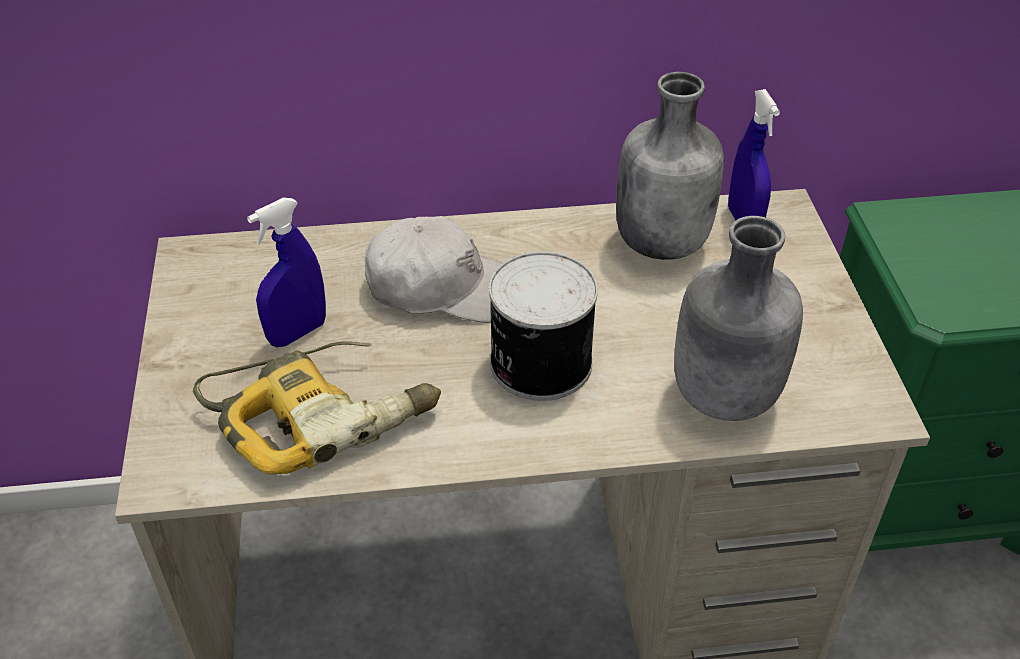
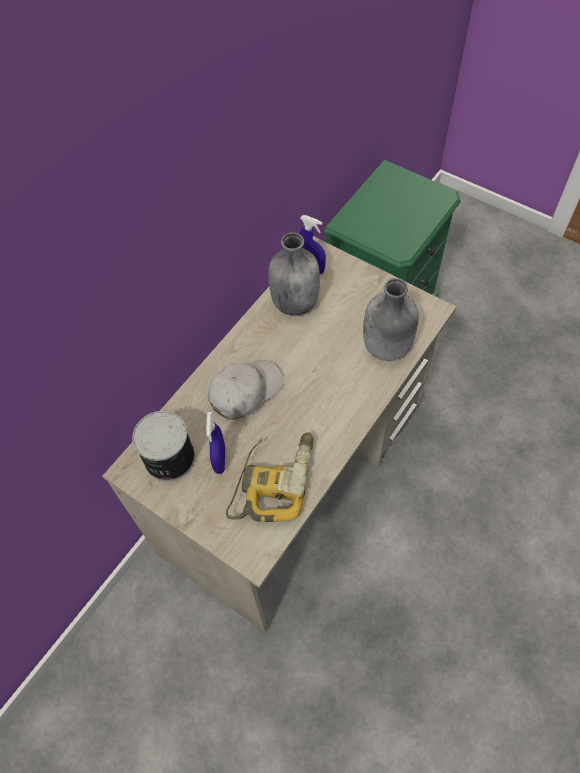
camera: 45 degrees left, 15 degrees up
can [489,252,598,401] -> can moved to [132,411,195,481]

